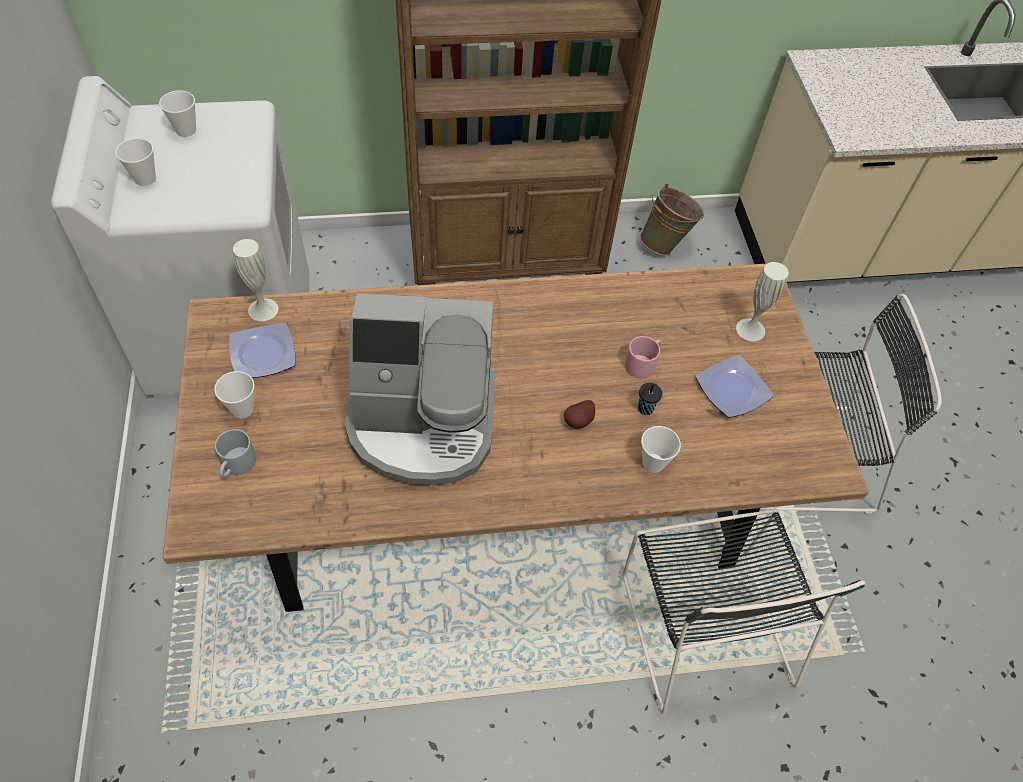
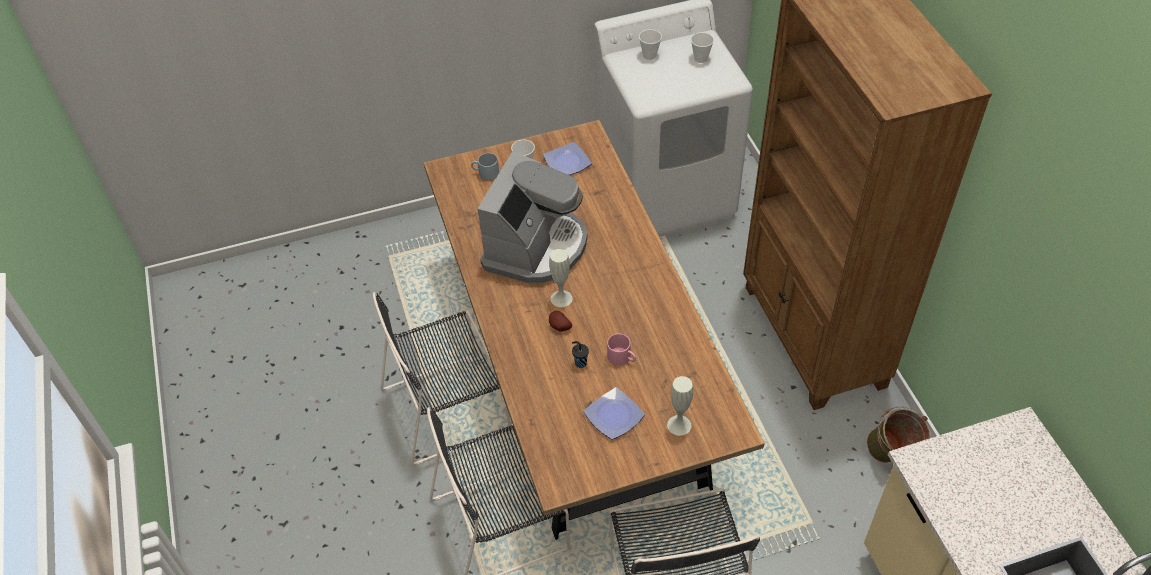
camera: 85 degrees right, 5 degrees down
white vase [233,239,279,321] -> white vase moved to [549,249,573,307]
coffee machine [345,293,495,485] -> coffee machine turned 150 degrees counterclockwise [477,151,588,284]
cup [641,426,681,473] -> none
none -> black chair [373,292,511,465]

